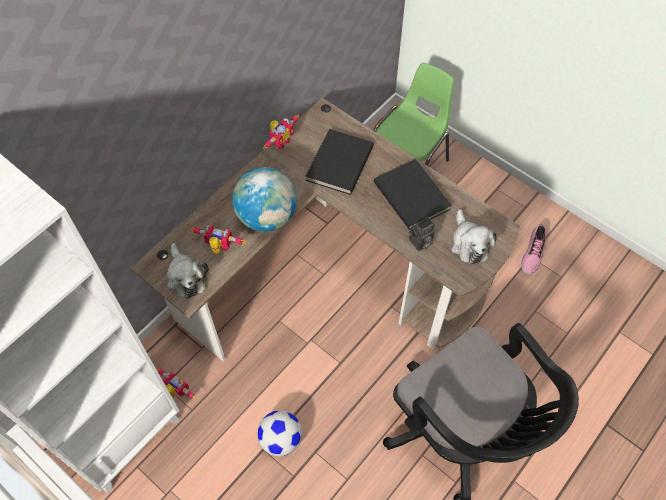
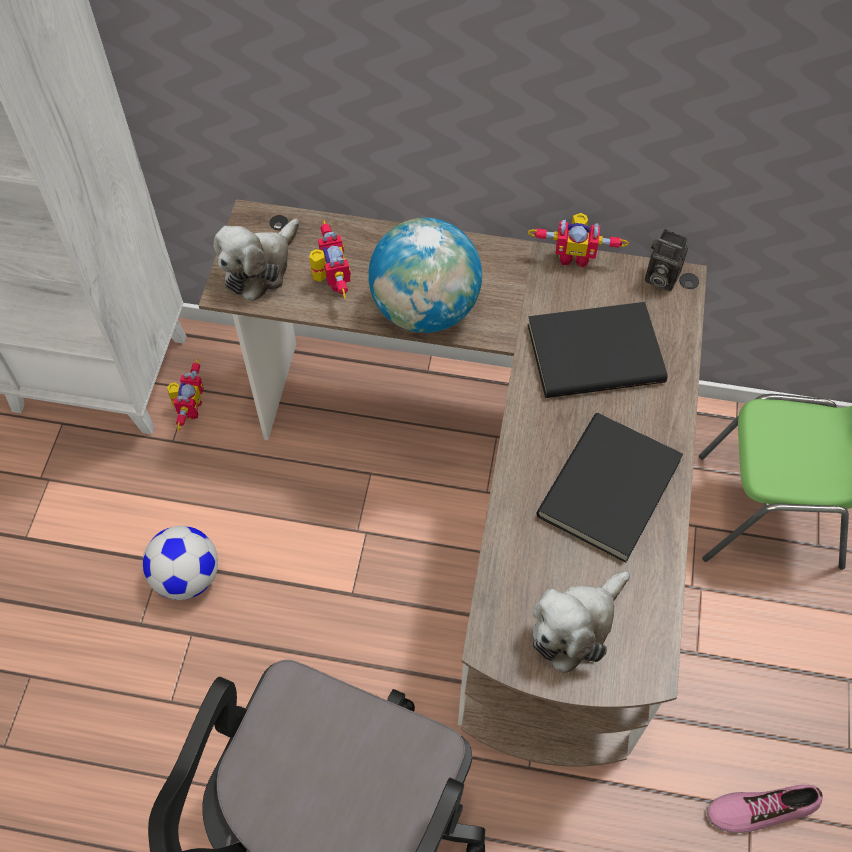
camera: 60 degrees right, 0 degrees up
camera [409,217,435,251] -> camera moved to [645,229,688,291]

